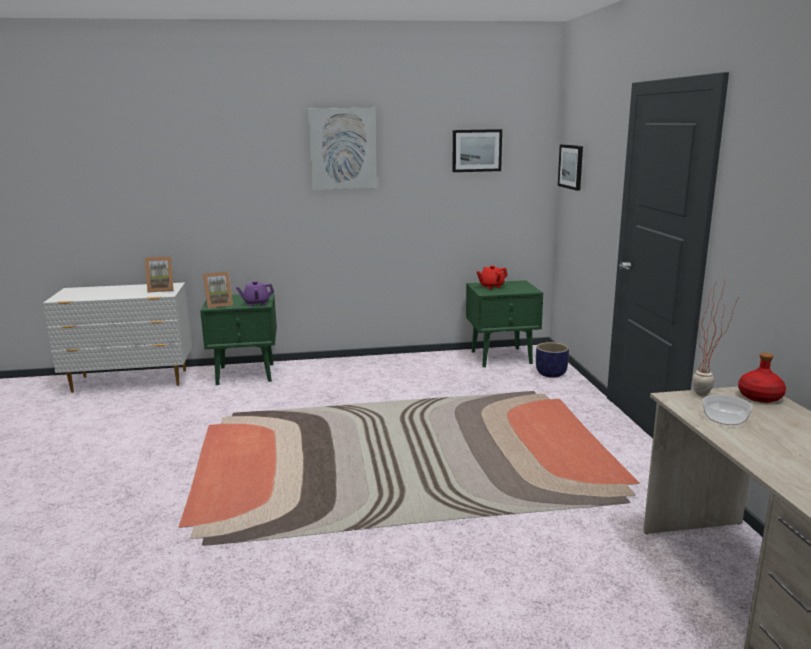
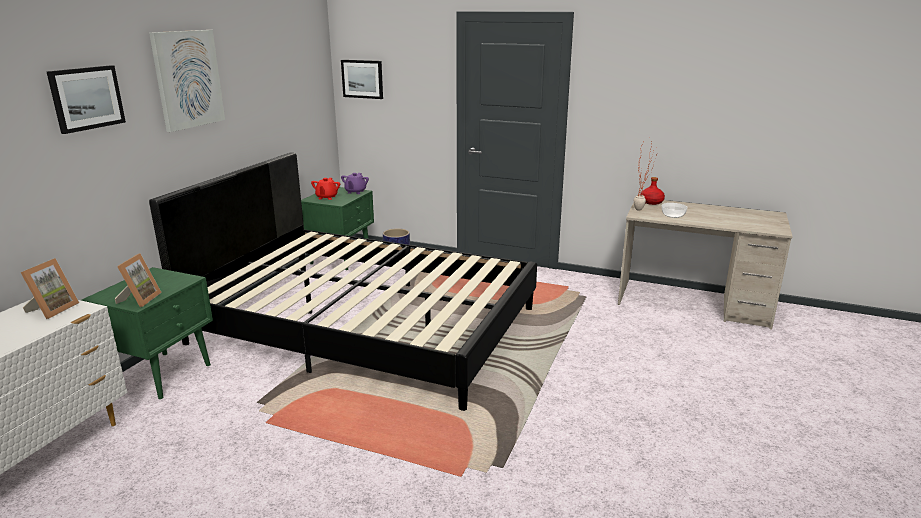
camera: 60 degrees left, 5 degrees up
purple teapot [236,281,274,307] -> purple teapot moved to [341,173,369,194]
picture [452,129,502,172] -> picture moved to [47,65,126,134]
none -> black bed [149,152,537,411]

